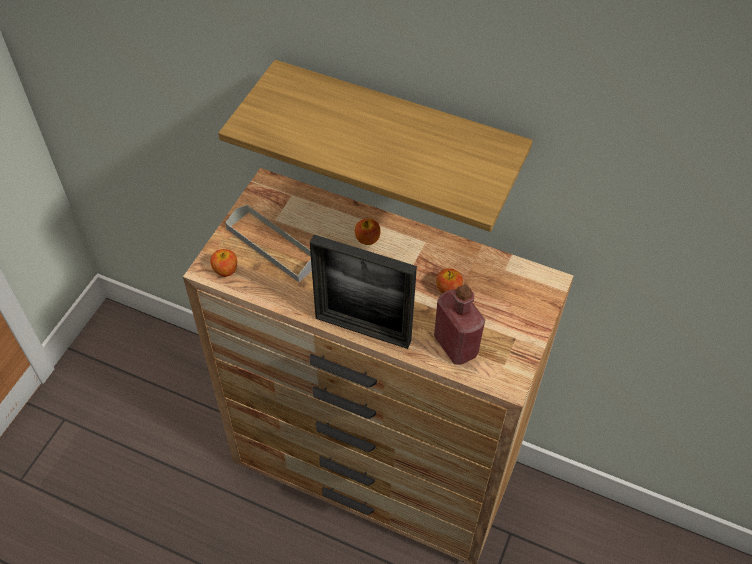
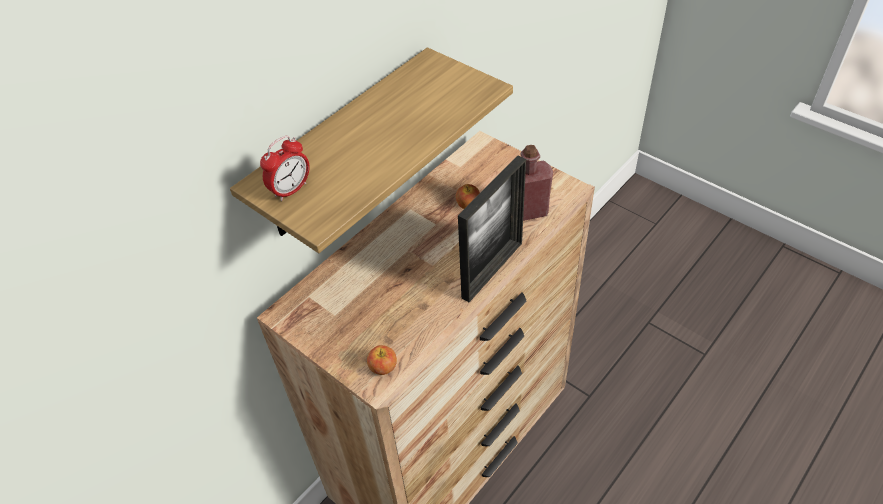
camera: 70 degrees left, 5 degrees down
grey tray [225,205,312,282] -> none
apple [355,218,381,245] -> none
none -> alarm clock [260,136,309,201]

